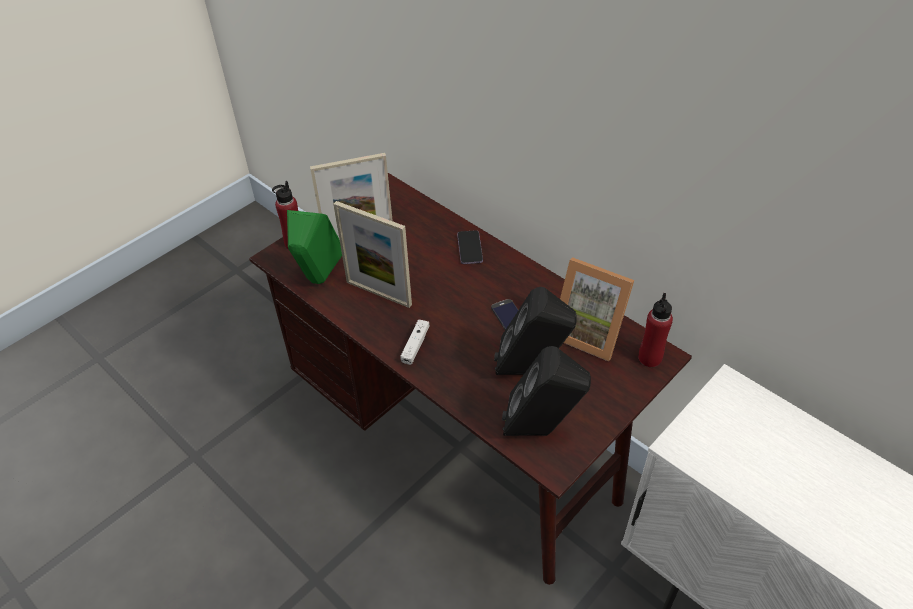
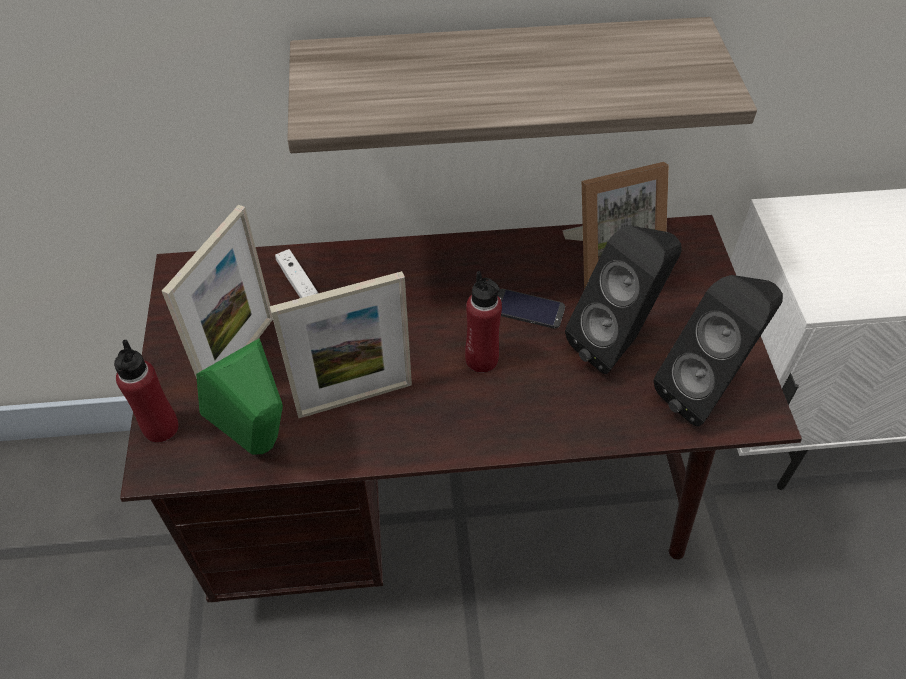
camera: 50 degrees left, 5 degrees up
white game controller [400,319,430,365] -> white game controller moved to [275,249,318,298]
phone [457,230,483,264] -> none
red bottle [638,293,673,367] -> red bottle moved to [465,271,502,373]
none -> shelf [287,17,757,153]

